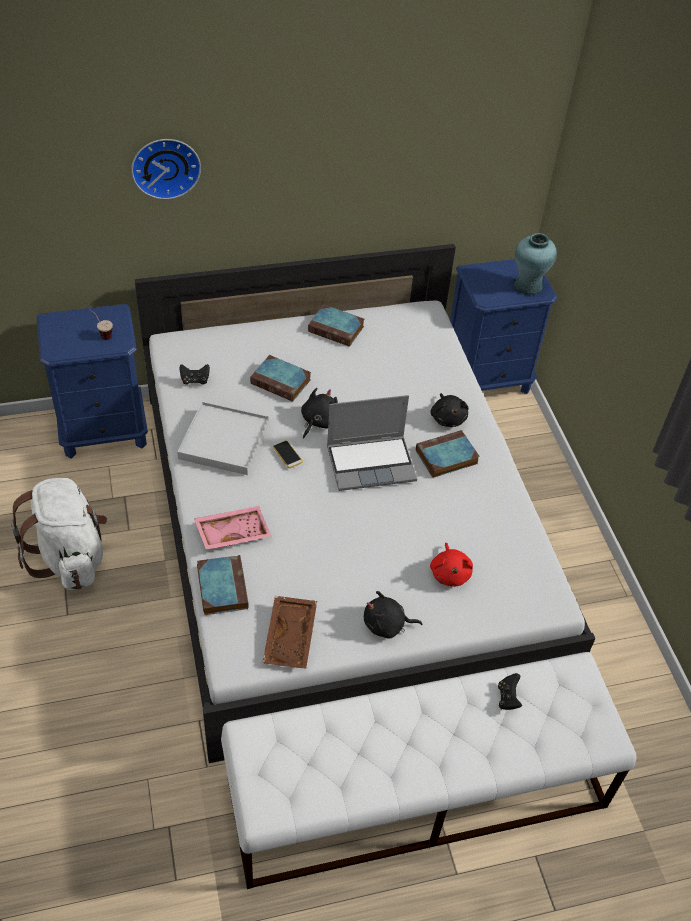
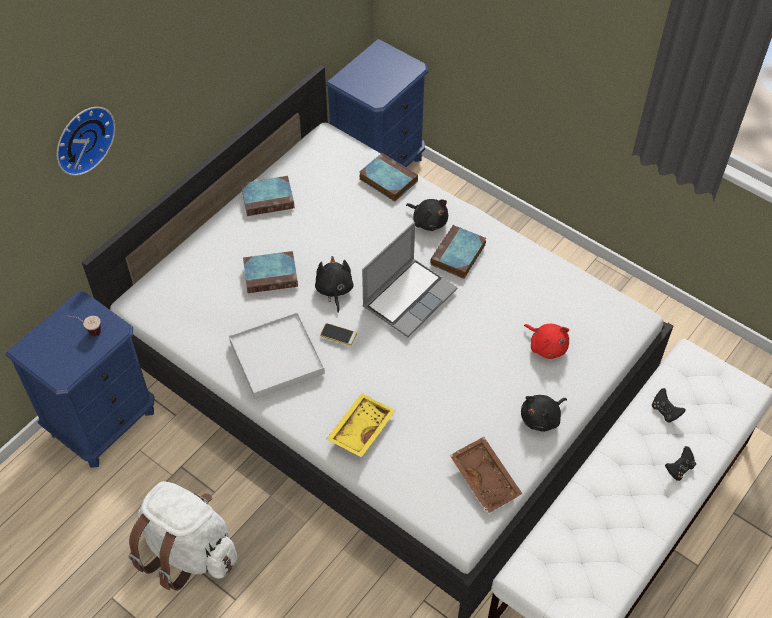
camera: 35 degrees left, 5 degrees up
black game controller [179,364,210,385] -> black game controller moved to [665,446,696,481]
pink tray [194,506,272,550] -> yellow tray [327,393,396,458]
book [197,555,249,615] -> book moved to [359,153,418,202]
turquoise vase [514,233,557,295] -> none

